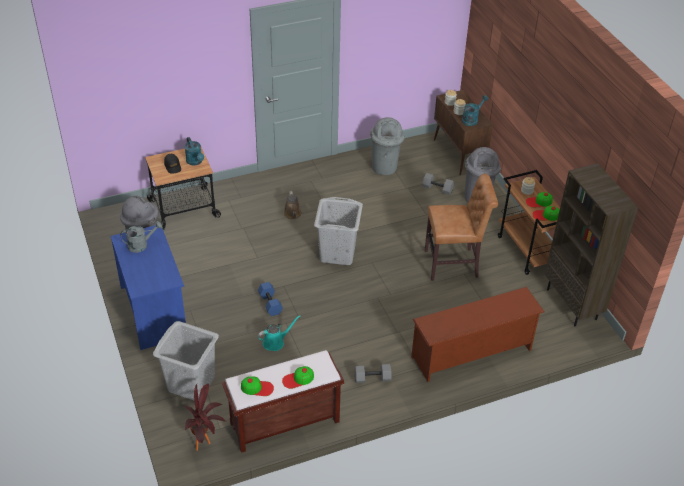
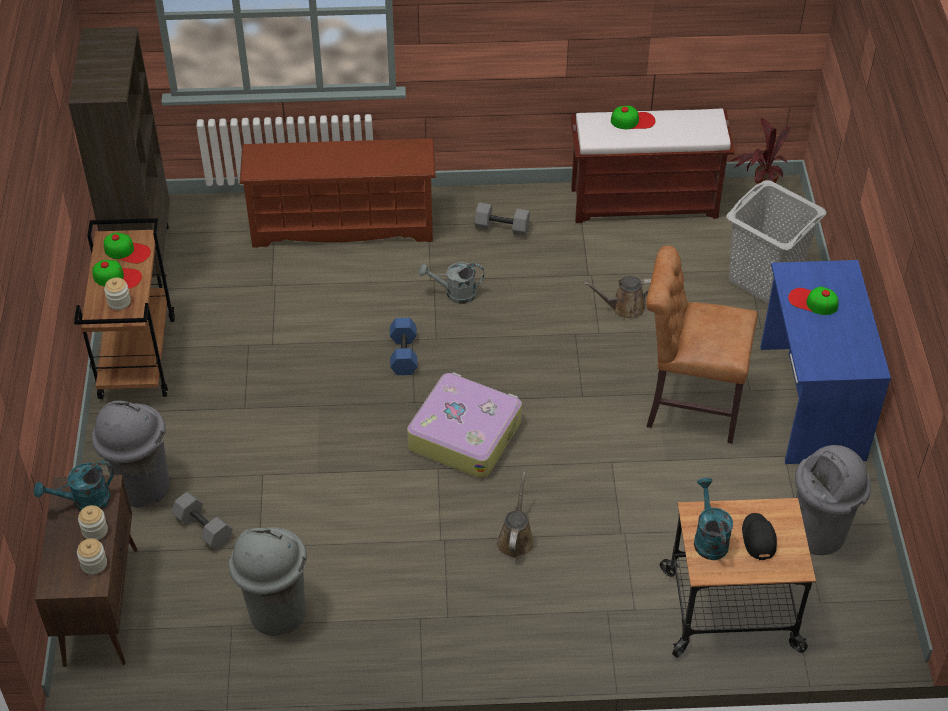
camera: 160 degrees left, 5 degrees up
grey watering can [120,221,162,253] -> grey watering can moved to [419,262,484,304]
cap [241,376,274,396] -> cap moved to [788,287,839,315]
blue dumbbell [258,282,283,316] -> blue dumbbell moved to [390,318,418,375]
turquoise watering can [258,315,300,351] -> brown watering can [584,276,651,319]
grey laundry basket [314,197,363,265] -> suitcase [407,372,522,478]
brown chair [424,174,498,281] -> brown chair moved to [646,246,758,444]

